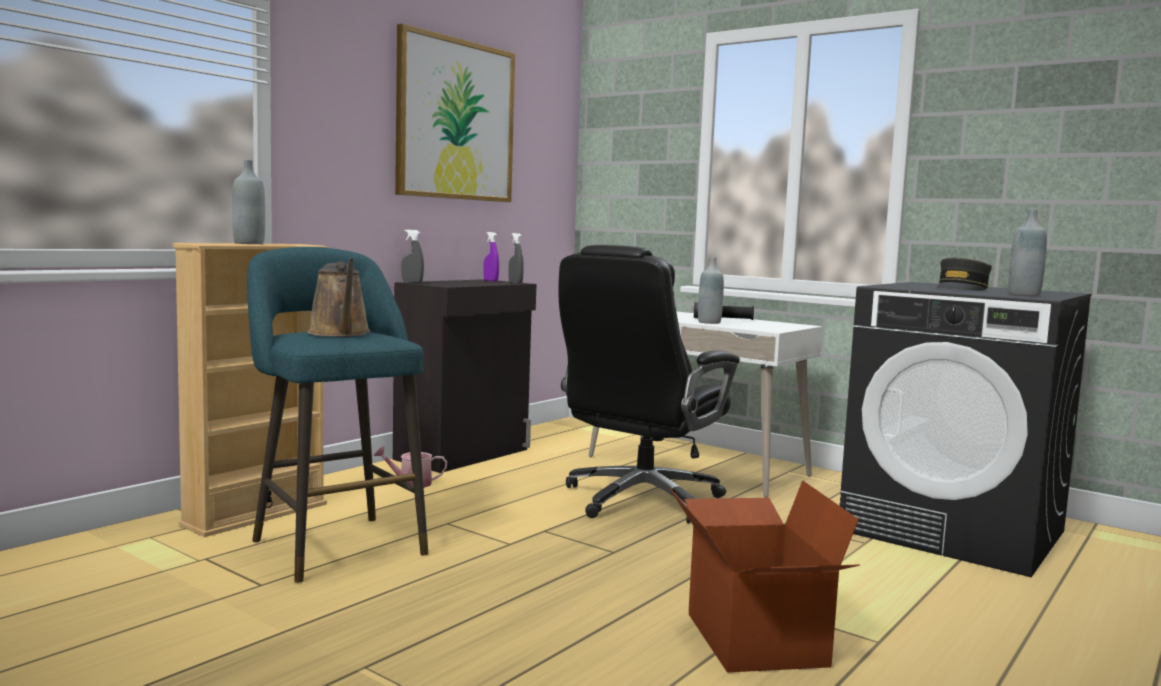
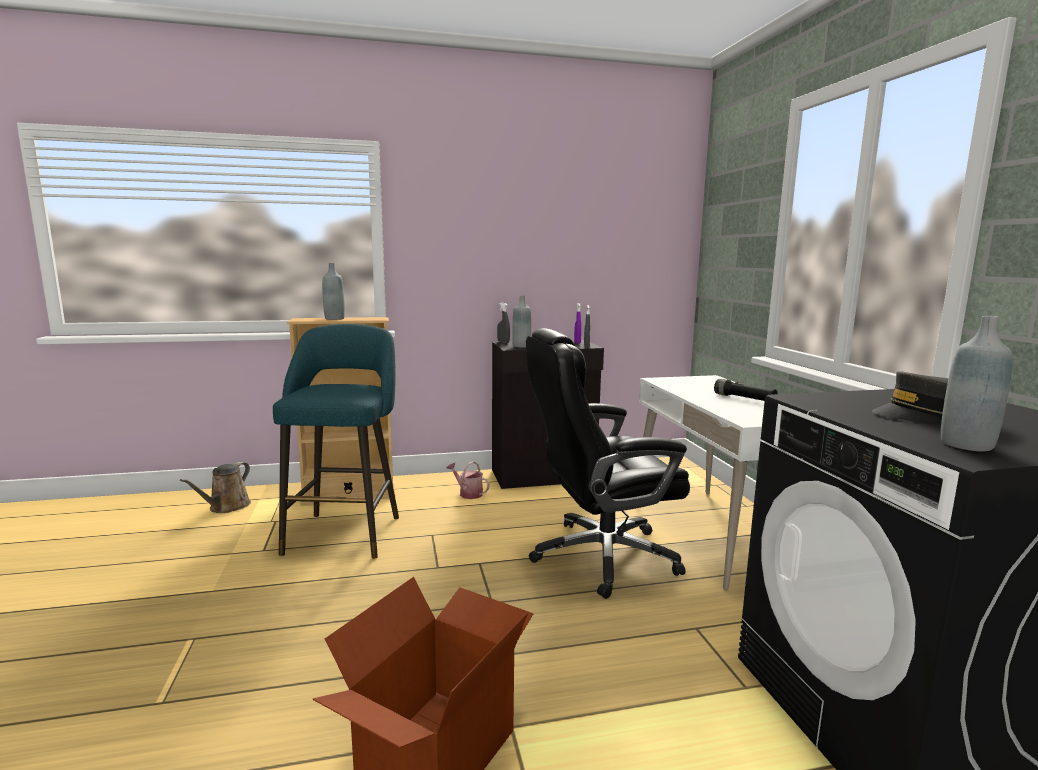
camera: 40 degrees right, 5 degrees up
brown watering can [308,258,370,337] -> brown watering can moved to [180,462,251,513]
picture [395,24,515,202] -> none
grey bottle [698,257,724,324] -> grey bottle moved to [512,295,531,348]

